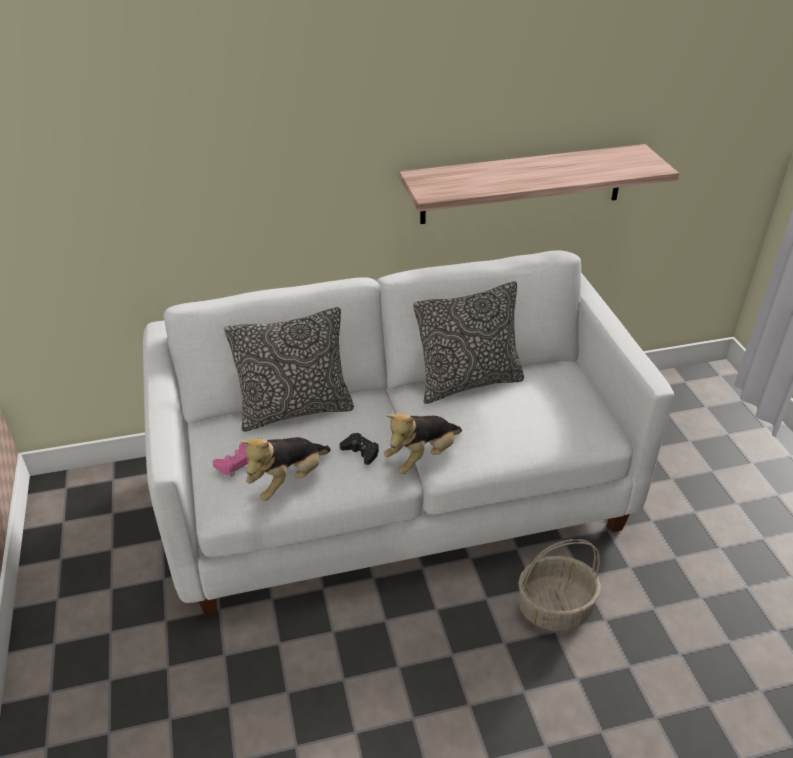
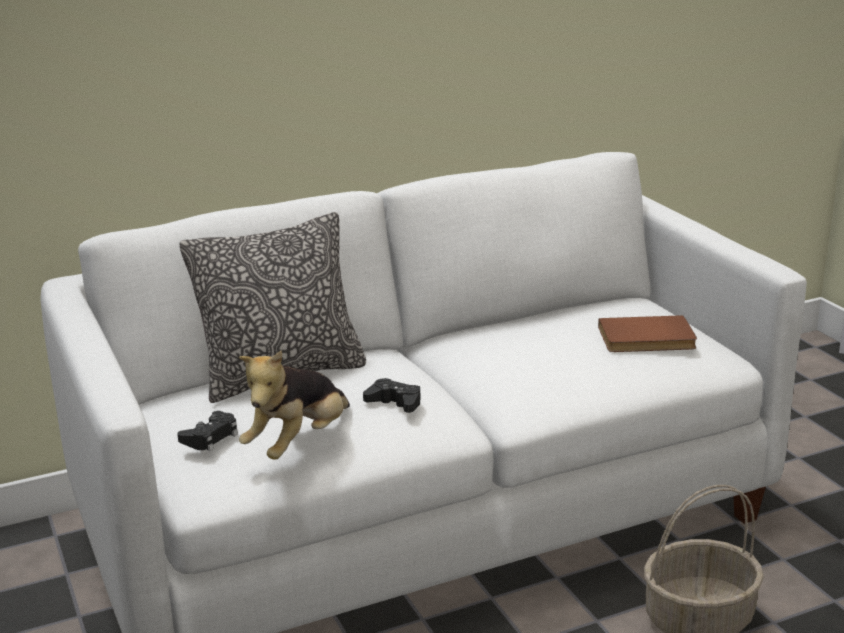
camera: 10 degrees left, 15 degrees down
pink game controller [213,444,248,477] -> black game controller [177,411,238,451]
plush toy [384,413,462,474] -> none
shelf [399,144,679,224] -> none
pillow [413,281,524,404] -> none
none -> brown book [598,315,697,352]

